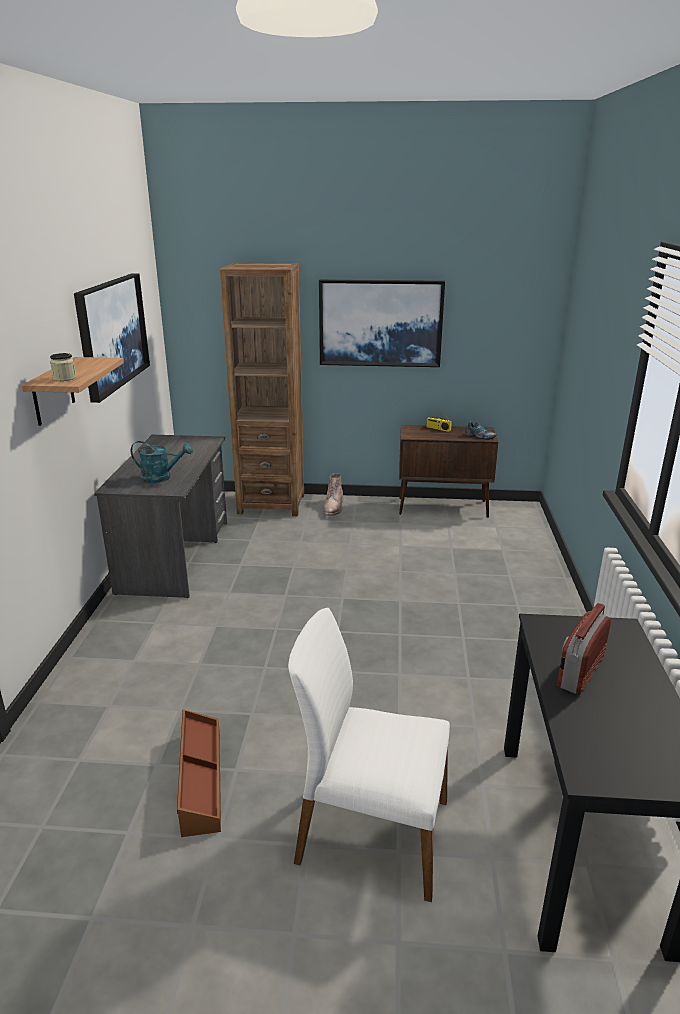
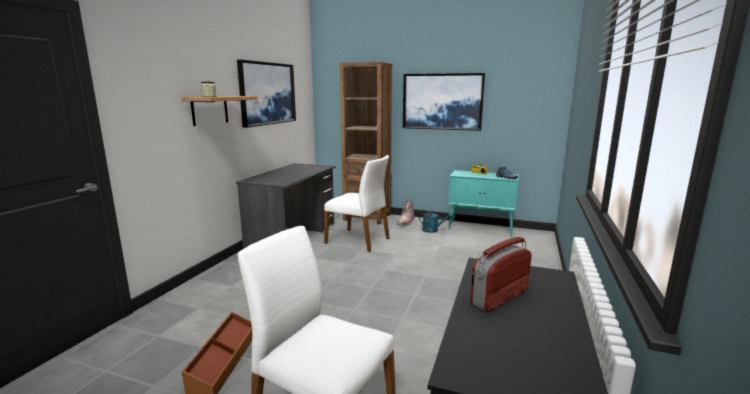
camera: 15 degrees right, 10 degrees down
turquoise watering can [131,441,193,483] -> turquoise watering can moved to [419,209,453,233]
brown cabinet [399,425,498,518] -> turquoise cabinet [448,170,519,237]
none -> white chair [324,155,389,252]

